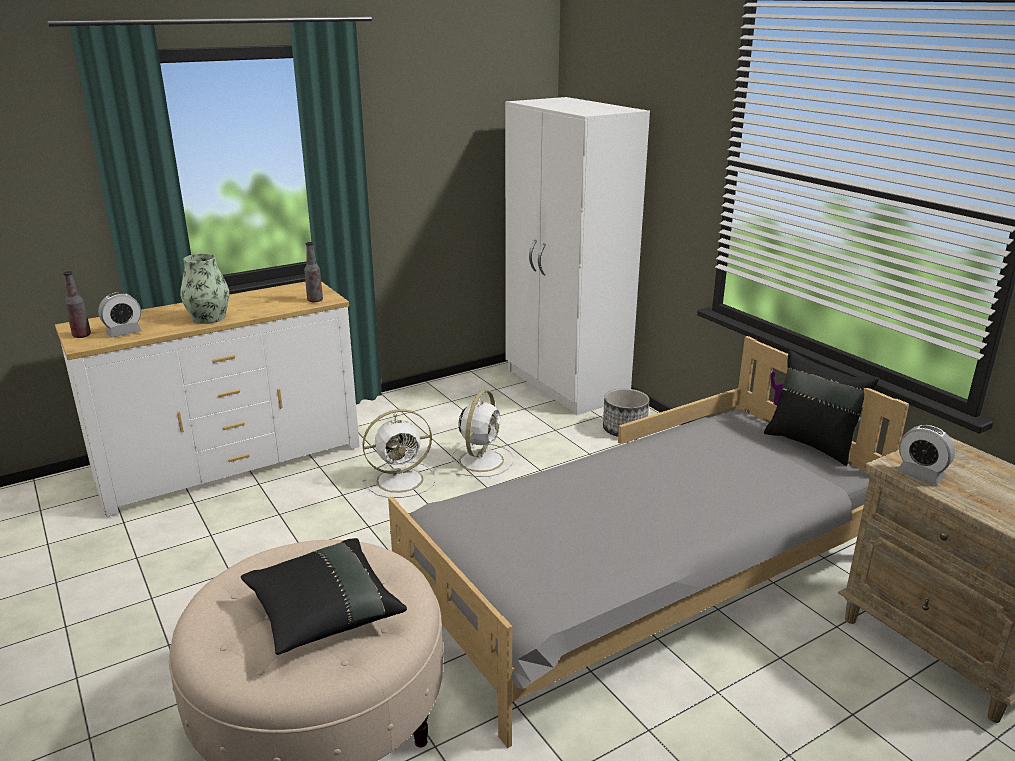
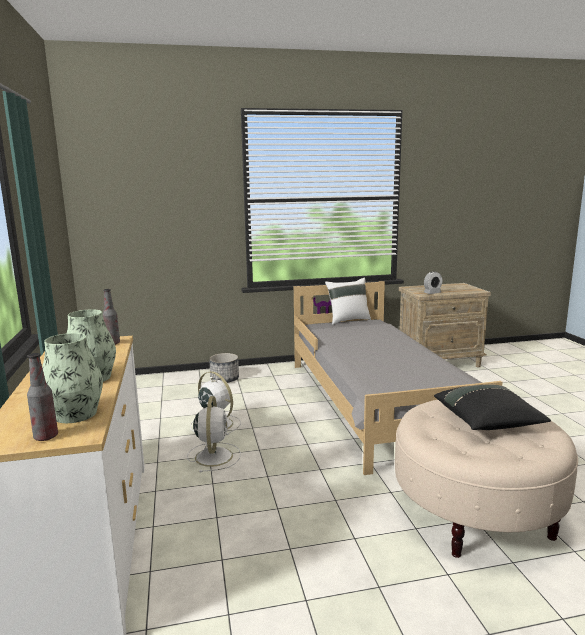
camera: 70 degrees left, 10 degrees down
alarm clock [98,292,142,338] -> vase [42,333,103,423]
white wardrobe [505,97,650,415] -> none
black pillow [764,350,879,466] -> white pillow [325,278,371,325]

